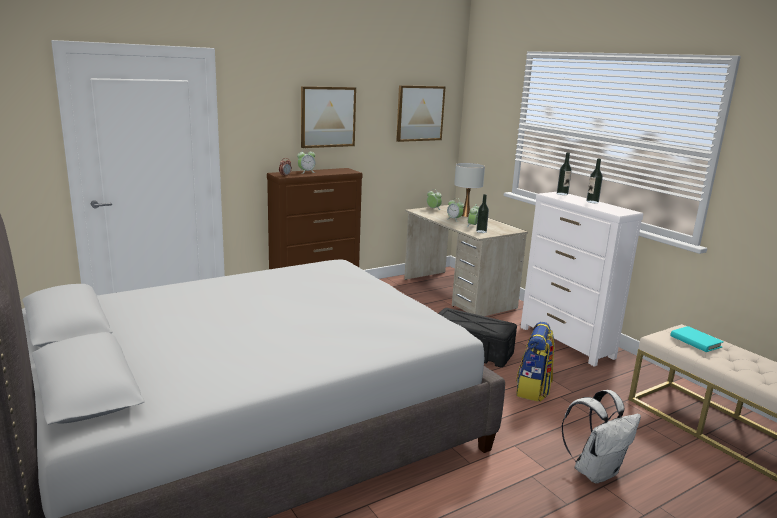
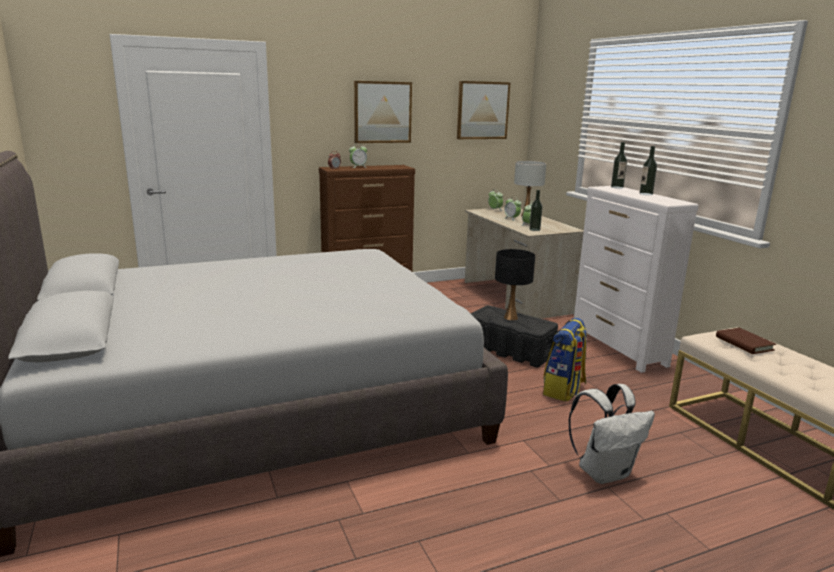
camera: 10 degrees right, 0 degrees up
turquoise book [670,326,724,352] -> brown book [716,328,776,354]
none -> black table lamp [495,249,535,321]

